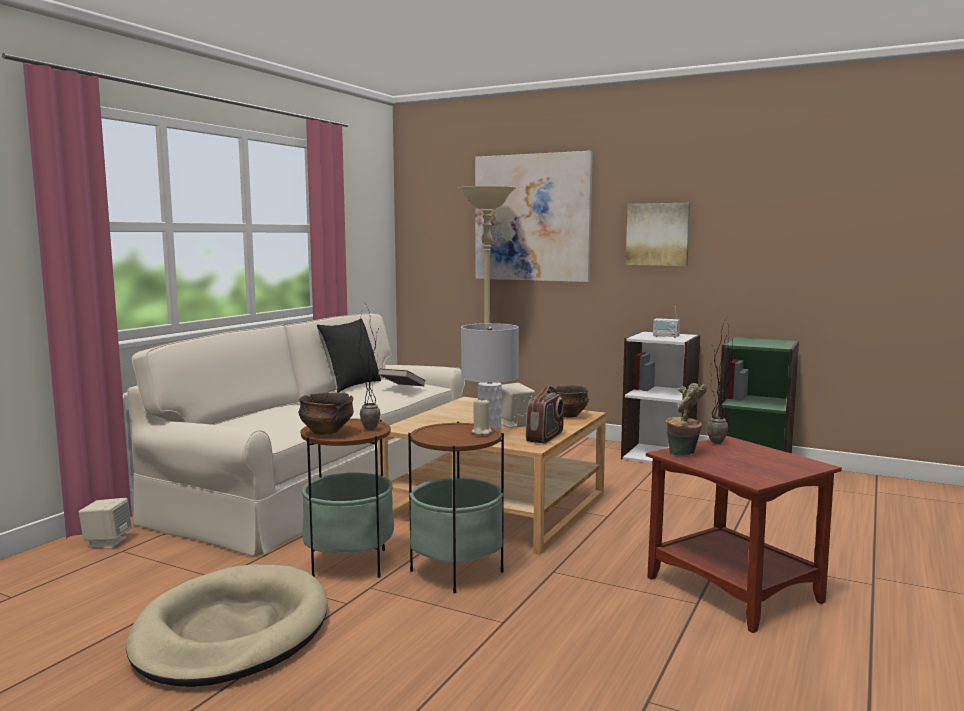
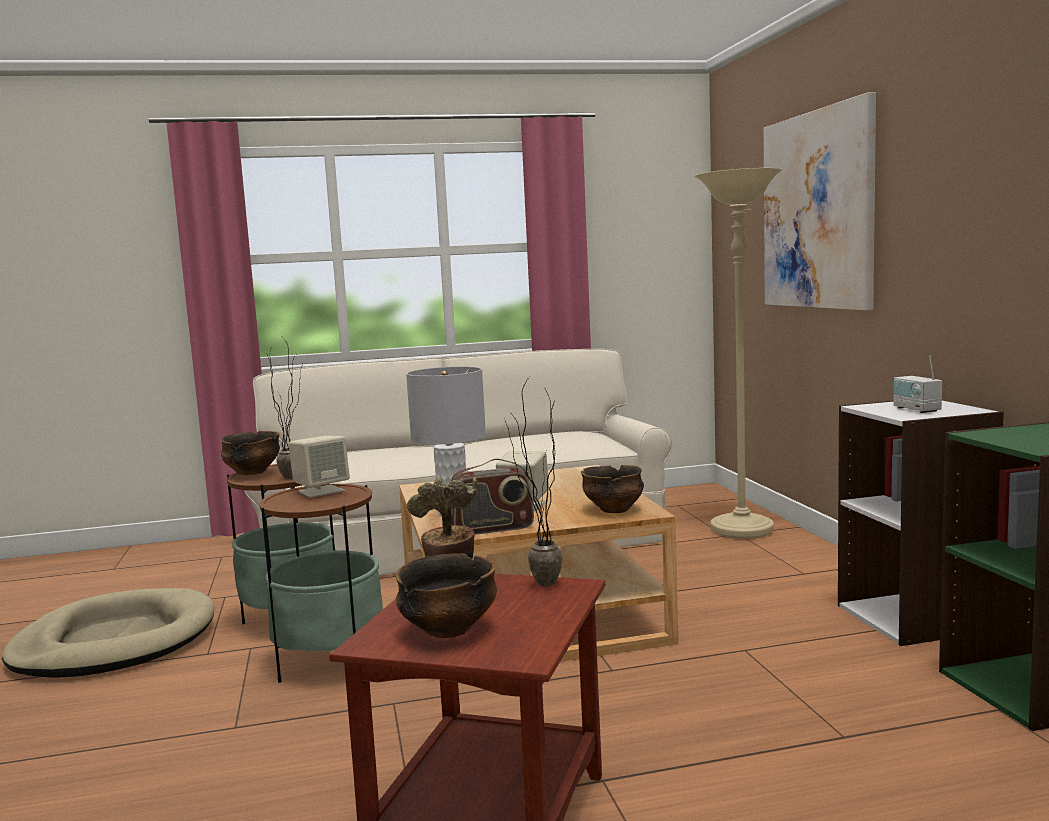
camera: 50 degrees right, 0 degrees up
beige speaker [79,498,132,549] -> beige speaker moved to [289,436,350,498]
black pillow [317,318,381,393] -> none
brown book [378,369,426,386] -> none
beige candle [472,399,492,435] -> none
picture [626,203,690,266] -> none
none -> bowl [395,553,497,638]

